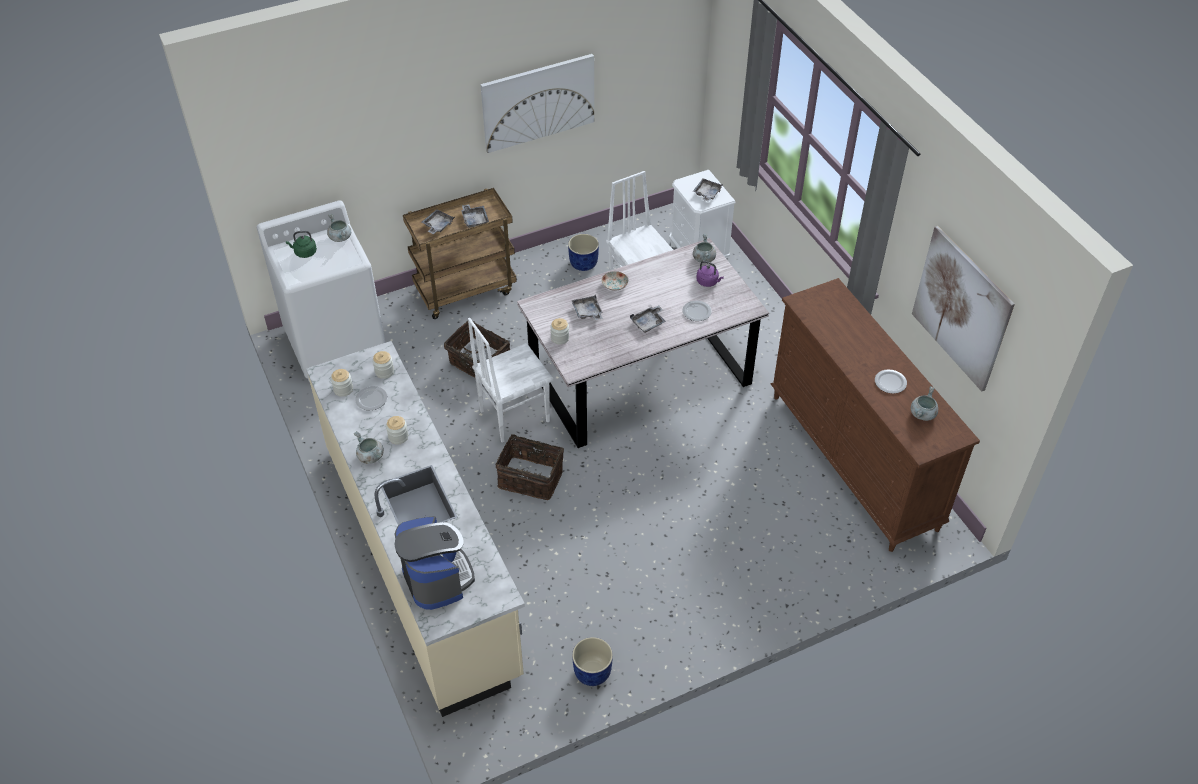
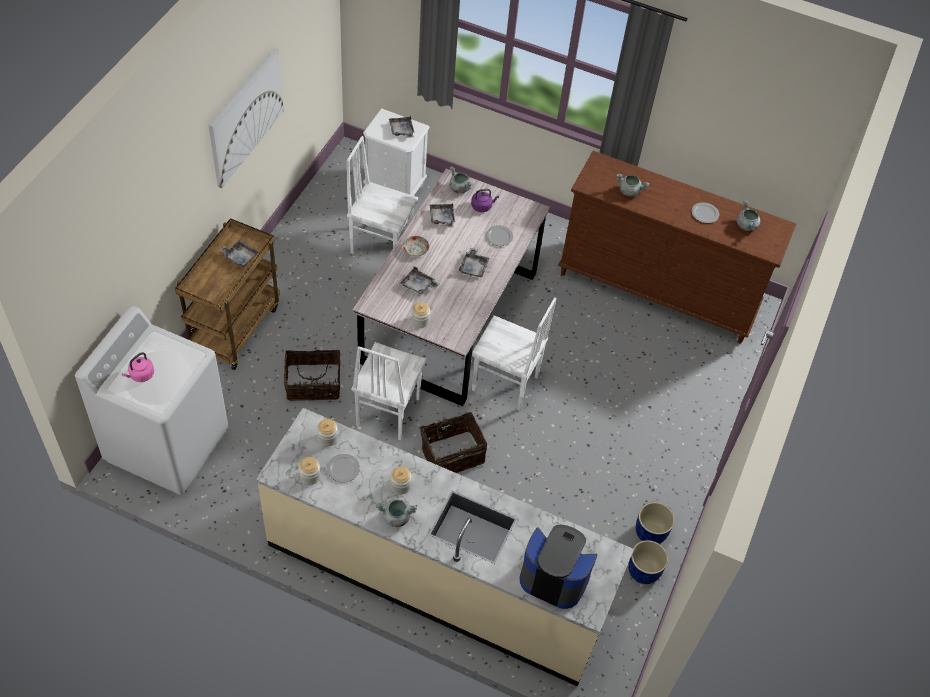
camera: 45 degrees left, 5 degrees up
green kettle [286,231,317,258] -> pink kettle [122,352,154,382]
grey cooking pot [327,214,351,242] -> grey cooking pot moved to [617,174,649,197]
grey tray [422,209,455,234] -> grey tray moved to [429,203,455,228]
blue planter [568,234,599,271] -> blue planter moved to [636,502,675,544]
picture [912,226,1015,392] -> none
none -> white chair [472,297,557,411]

